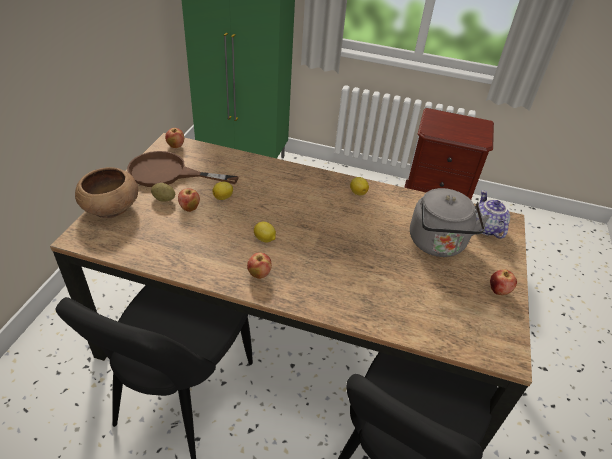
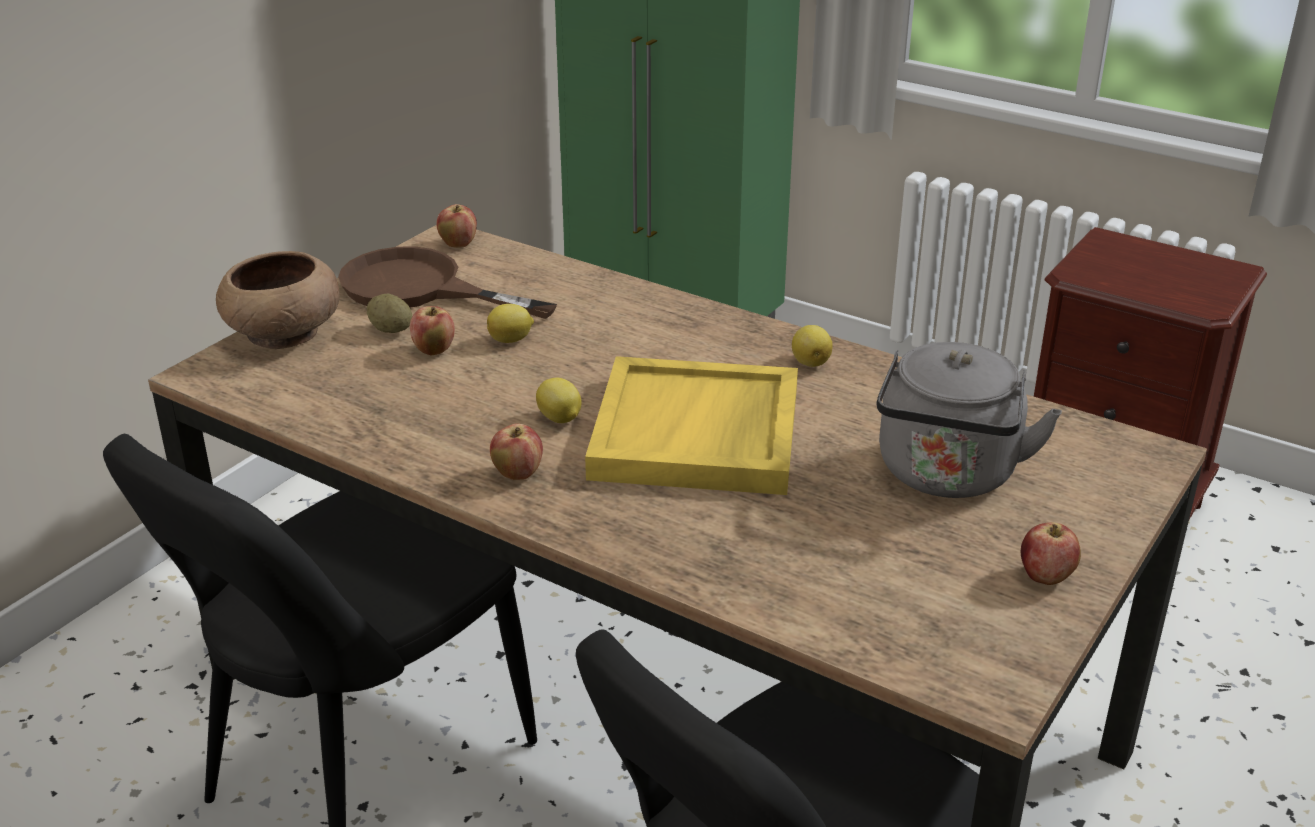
camera: 20 degrees right, 10 degrees down
teapot [475,190,510,239] -> none
none -> yellow tray [585,356,798,495]

